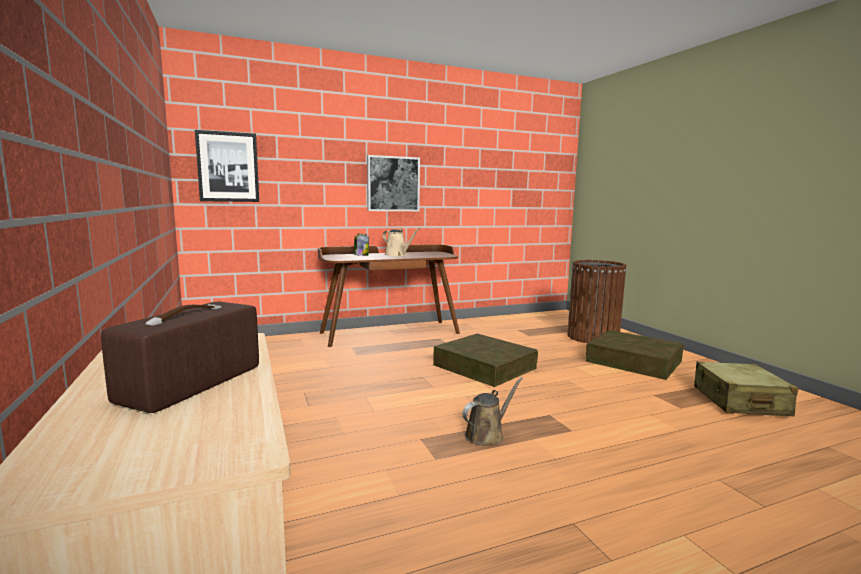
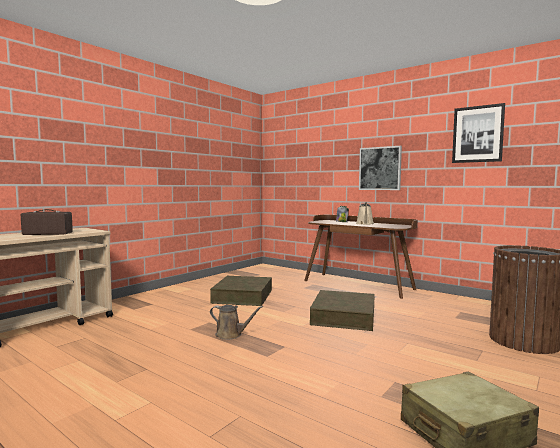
camera: 60 degrees right, 5 degrees down
picture [195,130,259,202] -> picture moved to [452,103,505,163]
brown storage box [586,330,684,380] -> brown storage box moved to [210,276,272,306]

